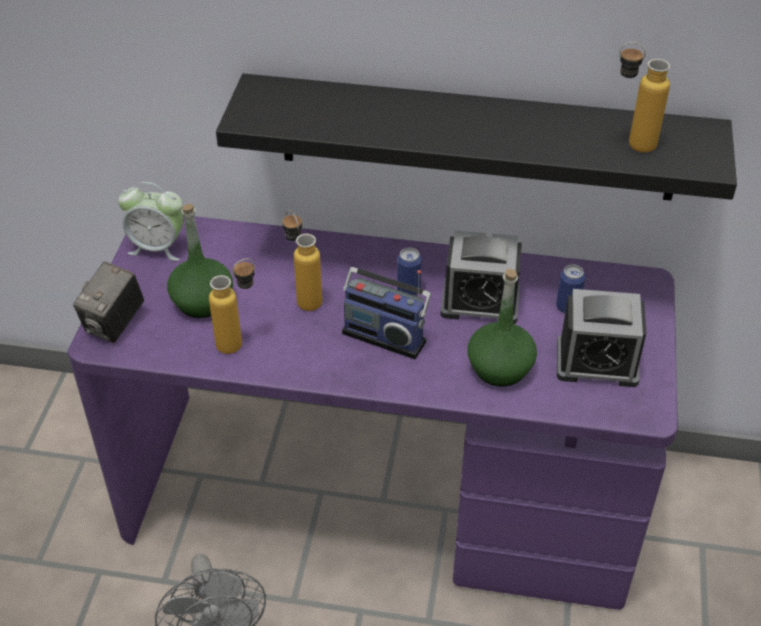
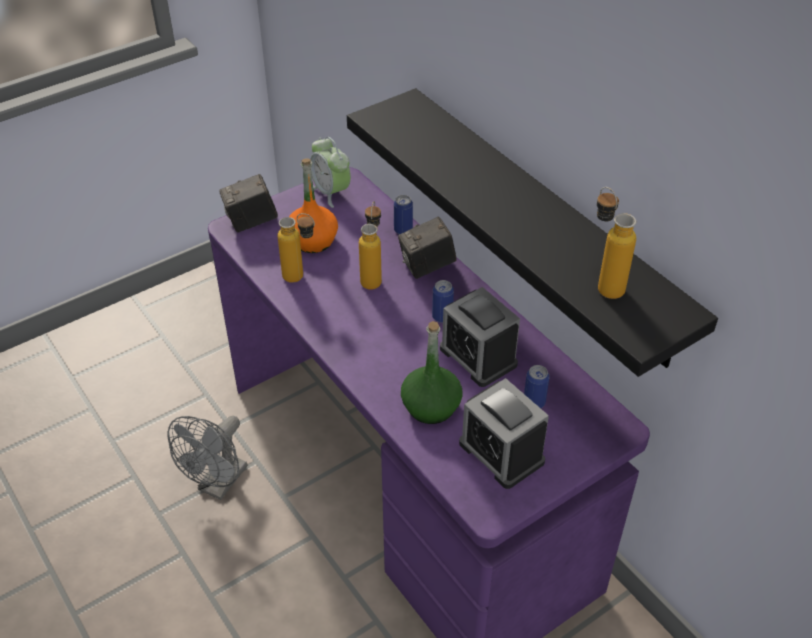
camera: 45 degrees right, 0 degrees up
green bottle [167,204,233,318] -> orange bottle [289,158,338,253]
radio [342,267,431,359] -> none
none -> can [394,195,413,234]
none -> camera [398,217,457,279]

